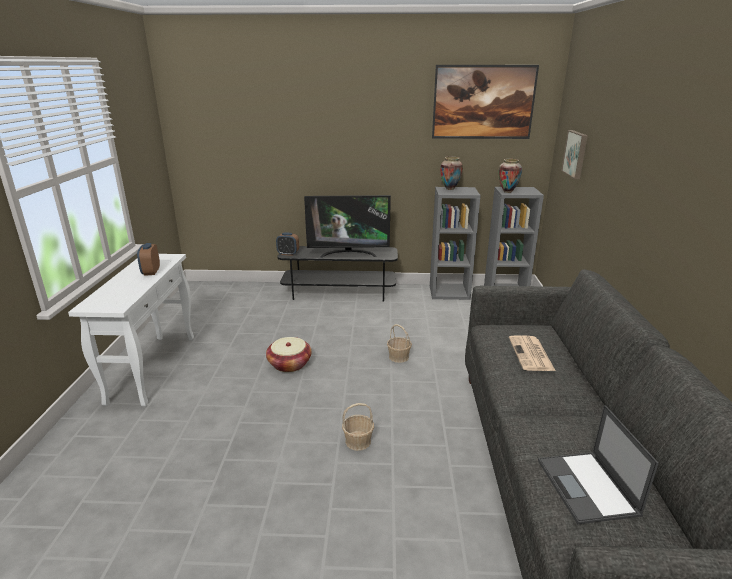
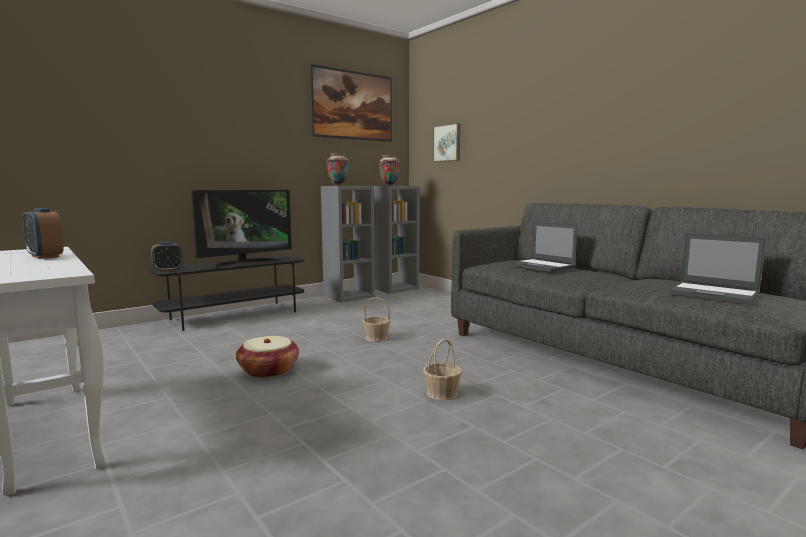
camera: 40 degrees left, 15 degrees down
newspaper [509,335,556,371] -> laptop [507,222,578,272]

